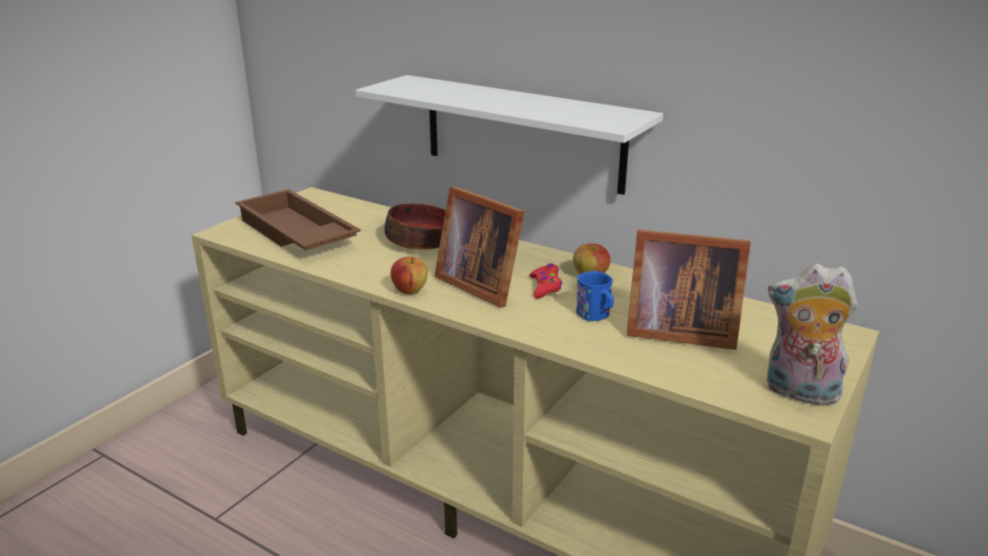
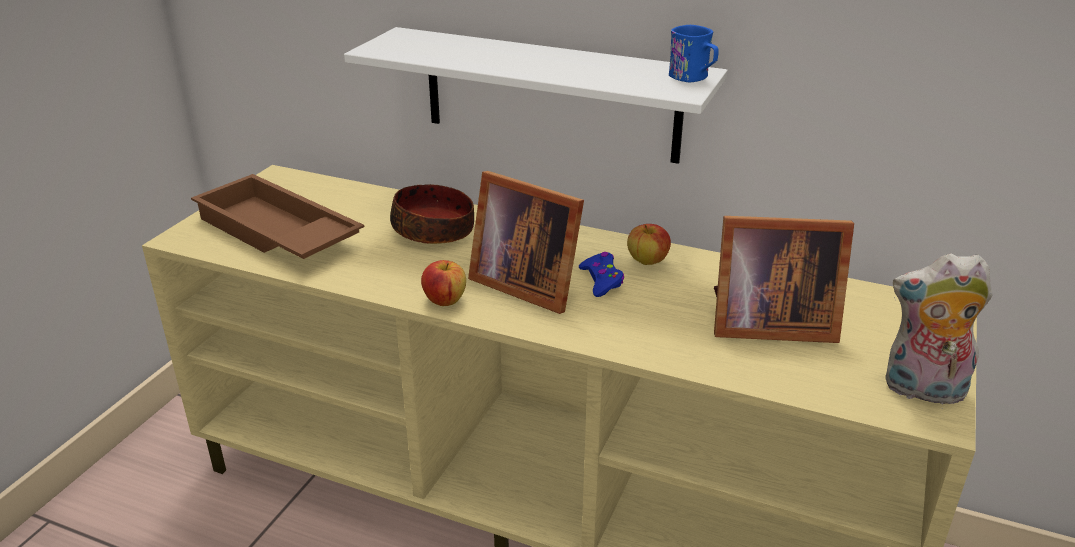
camera: 10 degrees left, 5 degrees up
red game controller [529,263,562,299] -> blue game controller [579,252,624,297]
blue mug [576,271,614,321] -> blue mug moved to [669,25,719,82]

